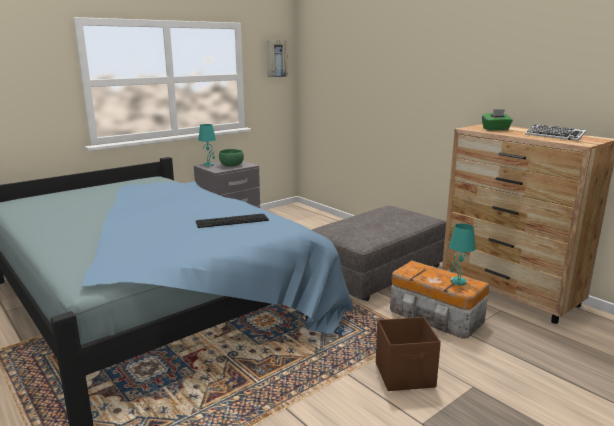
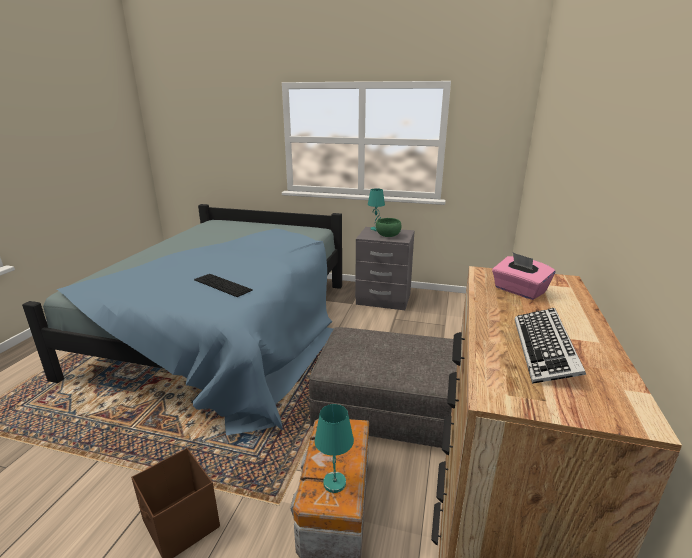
camera: 55 degrees right, 5 degrees up
picture [267,40,288,77] -> none
green tissue box [482,109,513,130] -> pink tissue box [492,252,555,300]

